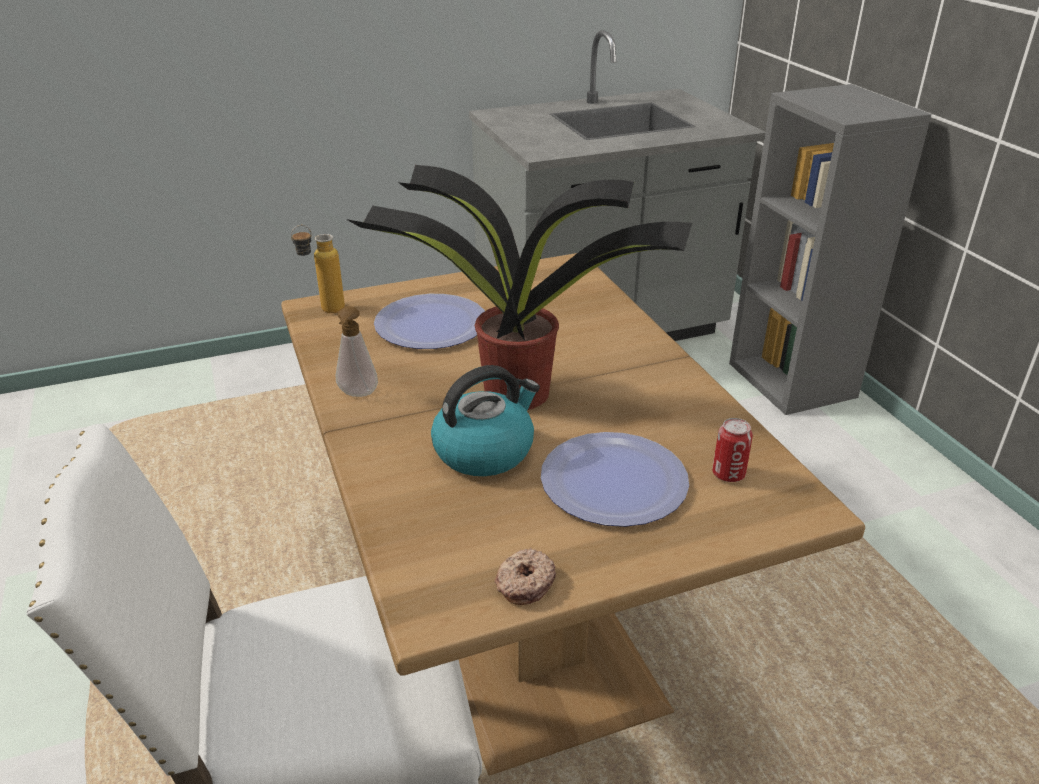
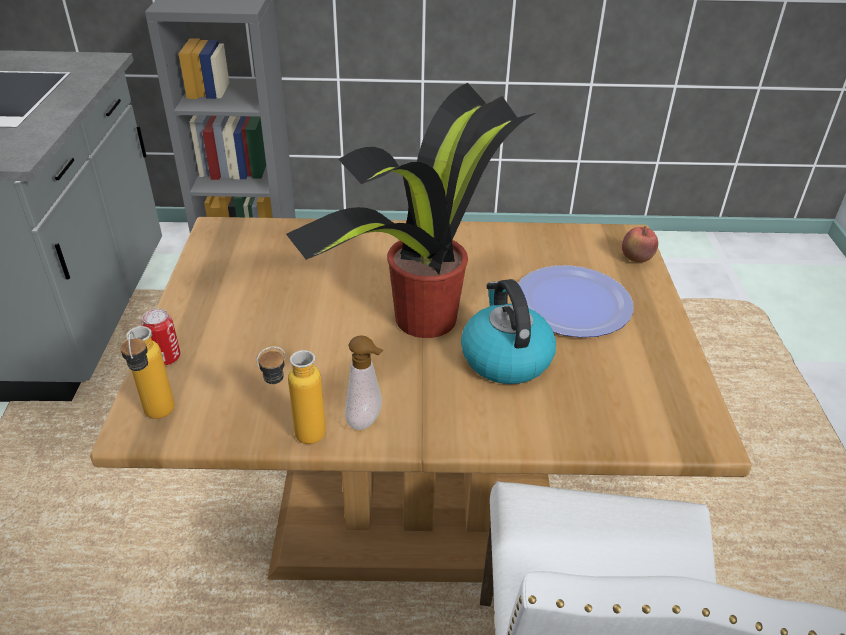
camera: 70 degrees left, 5 degrees up
plate [374,294,485,349] -> none
donut [495,548,556,605] -> none
can [712,418,753,482] -> can moved to [141,309,181,365]
none -> bottle [256,346,326,444]
none -> apple [622,226,658,263]

